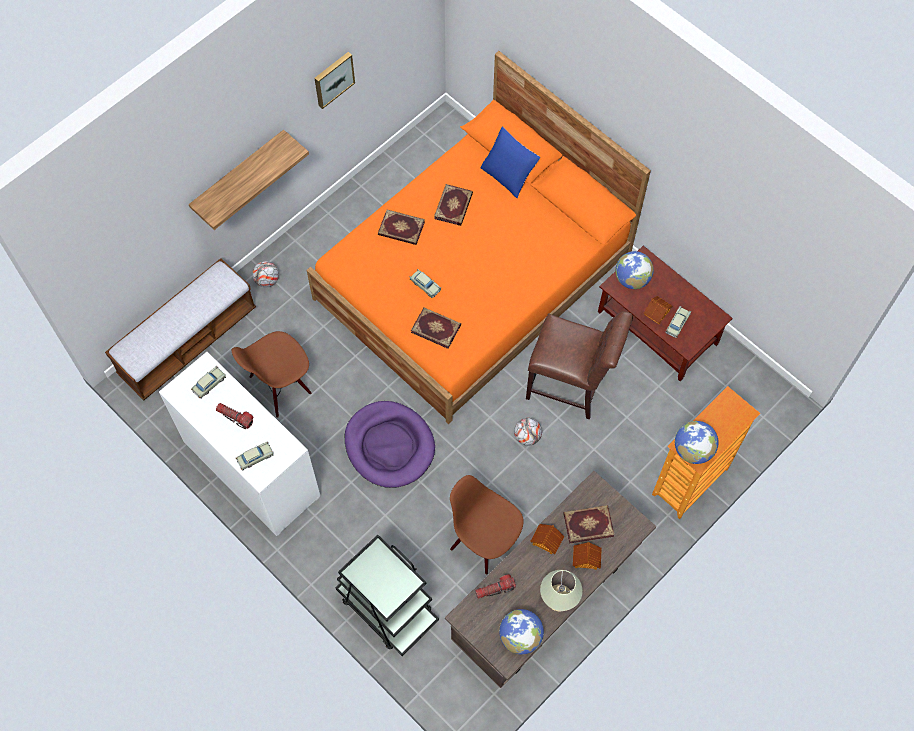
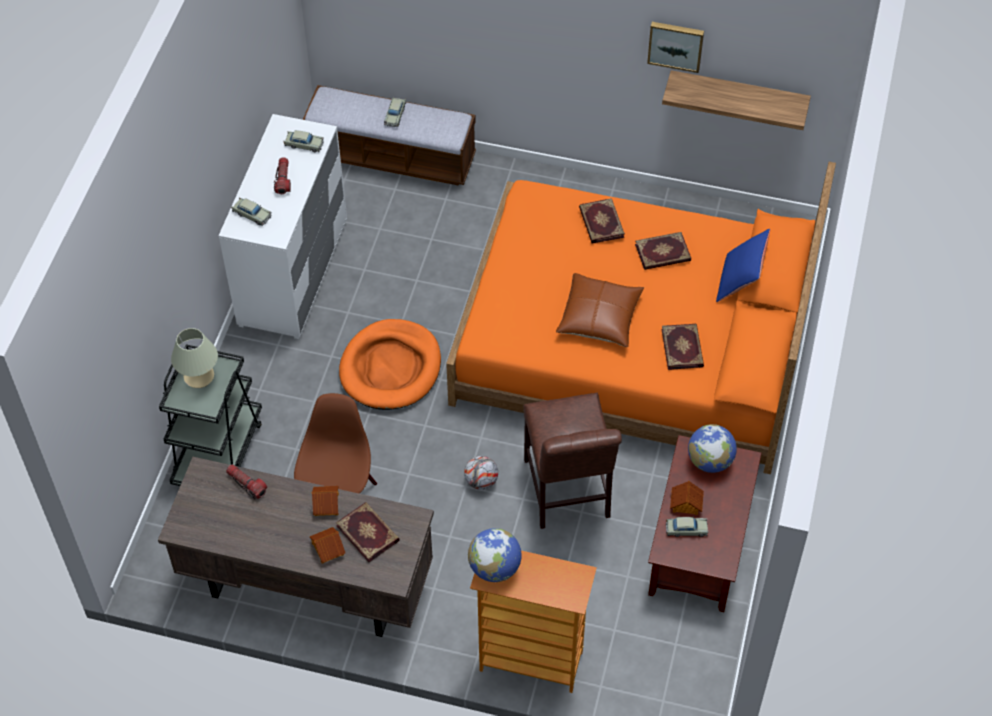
camera: 60 degrees right, 10 degrees down
shelf [189,130,309,230] -> shelf moved to [662,70,811,130]
brown chair [232,331,312,418] -> none
football [252,261,279,288] -> none
purple dog bed [345,401,435,488] -> orange dog bed [339,319,441,410]
beige toy car [409,269,441,298] -> beige toy car moved to [384,97,406,127]
book [411,308,461,349] -> book moved to [661,324,704,370]
globe [499,609,544,654] -> none
beige table lamp [540,570,583,611] -> beige table lamp moved to [171,328,218,388]
none -> brown pillow [556,273,644,347]

